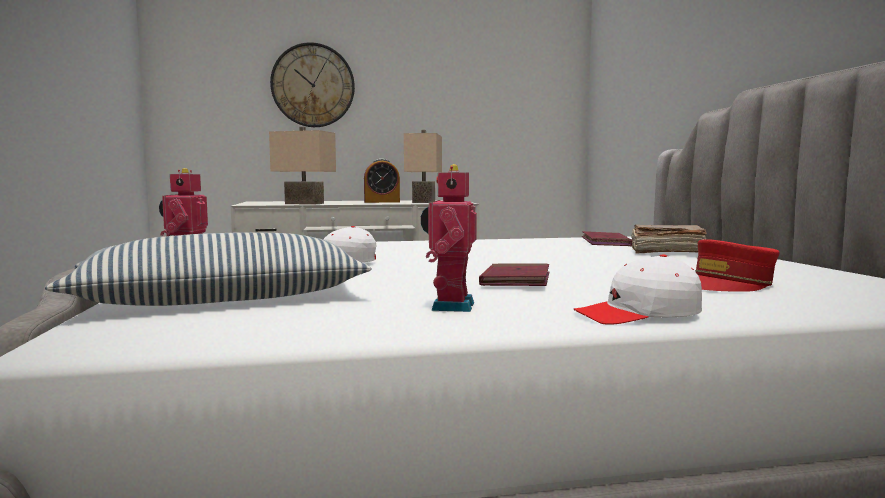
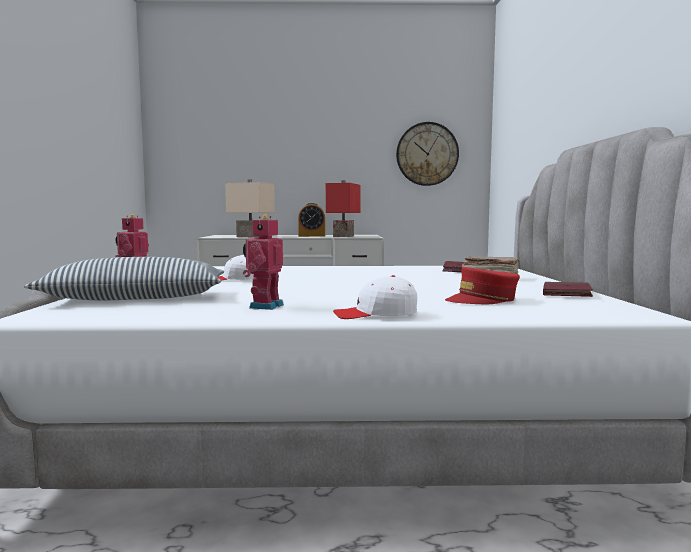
camera: 10 degrees right, 0 degrees up
wall clock [270,42,355,127] -> wall clock moved to [396,122,459,186]
beige table lamp [404,130,442,203] -> red table lamp [326,180,361,237]
red book [479,264,549,286] -> red book moved to [543,282,593,297]

